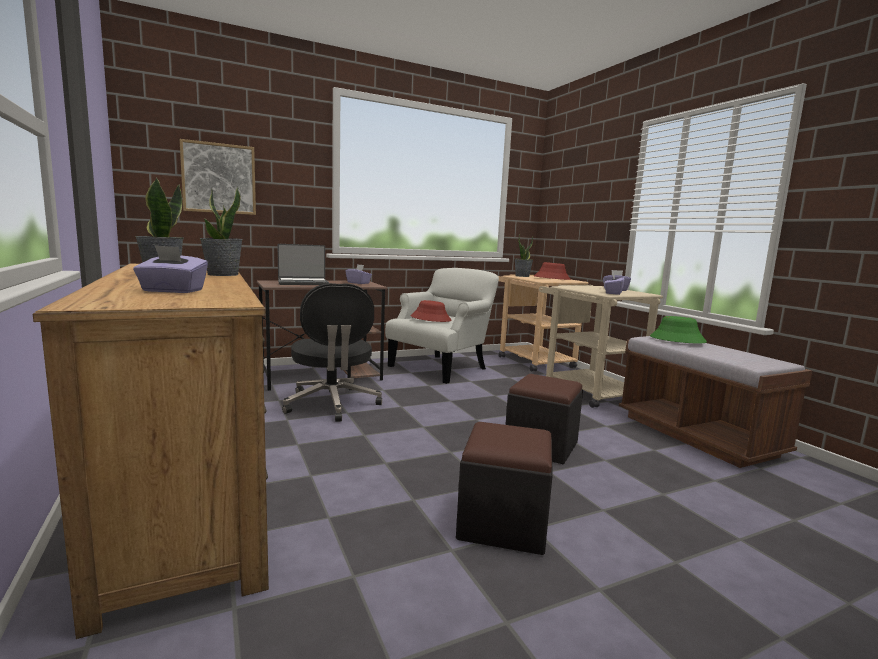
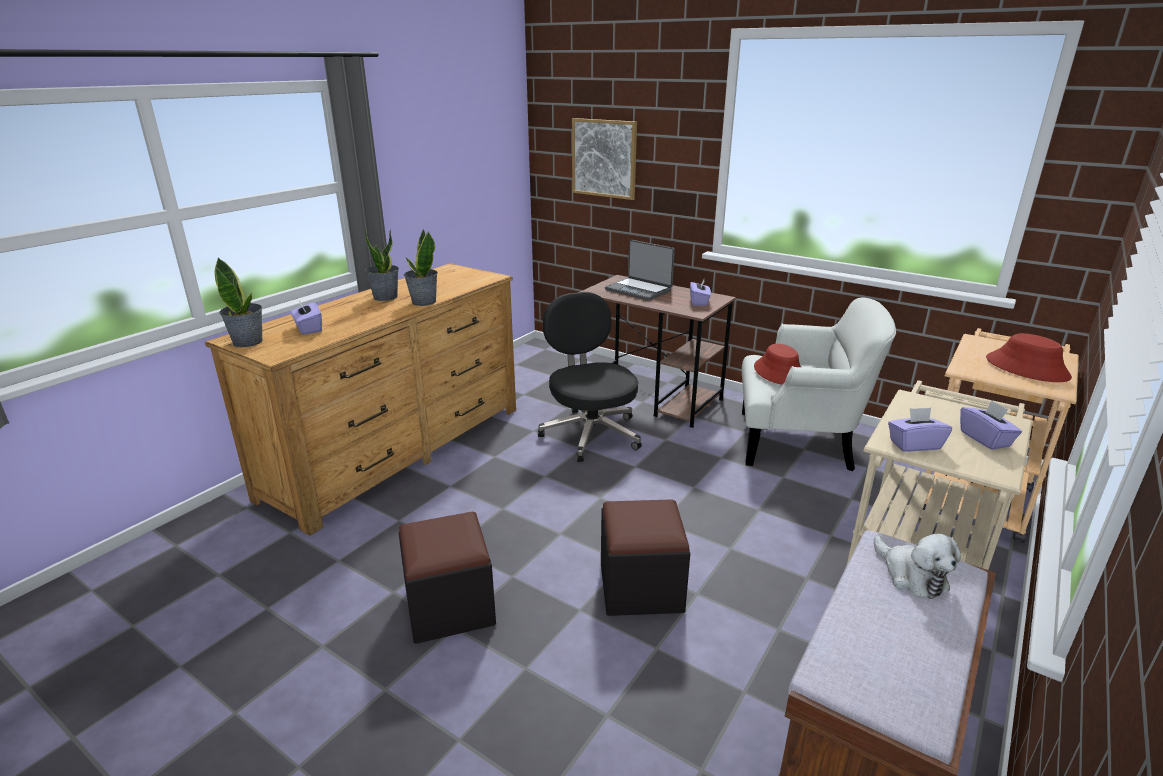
camera: 60 degrees right, 15 degrees up
black office chair [282,283,382,422] -> black office chair turned 120 degrees clockwise [538,292,642,462]
potted plant [515,234,533,277] -> potted plant moved to [214,257,263,347]
green hat [650,316,707,344] -> plush toy [874,534,961,599]

